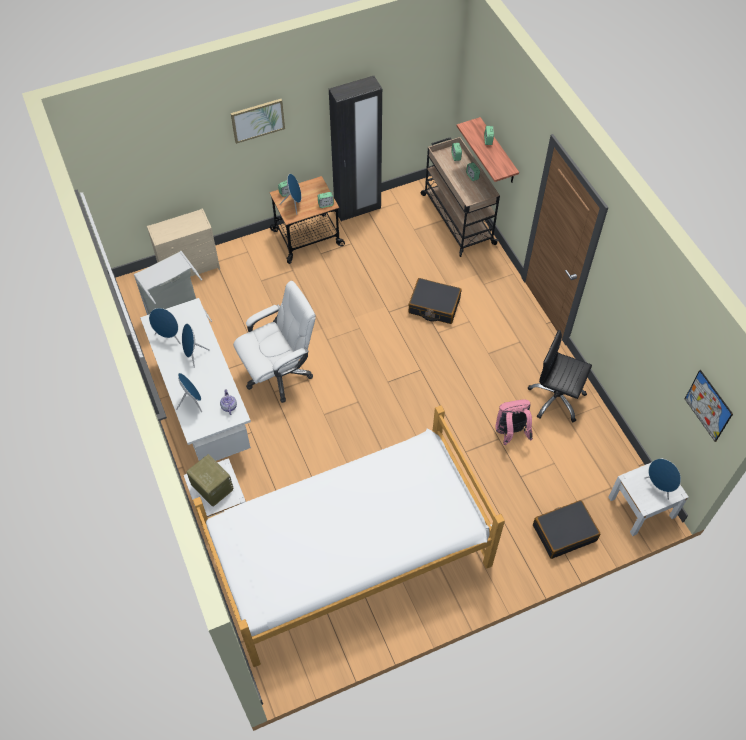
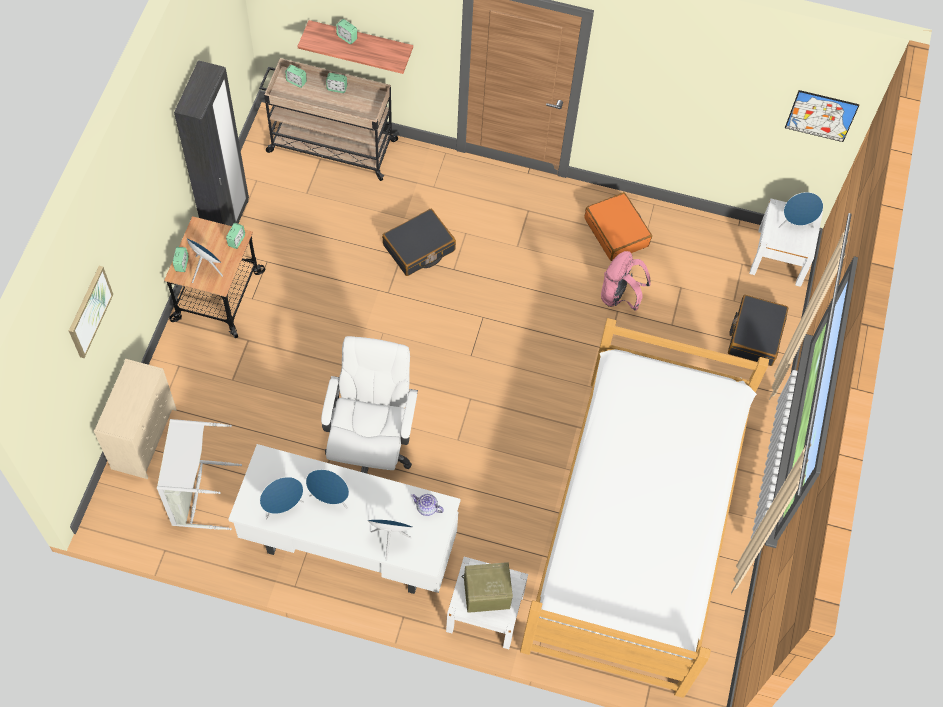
camera: 55 degrees left, 5 degrees up
picture [231,99,285,144] -> picture moved to [69,266,113,358]
black office chair [528,330,592,422] -> orange suitcase [584,192,652,261]

